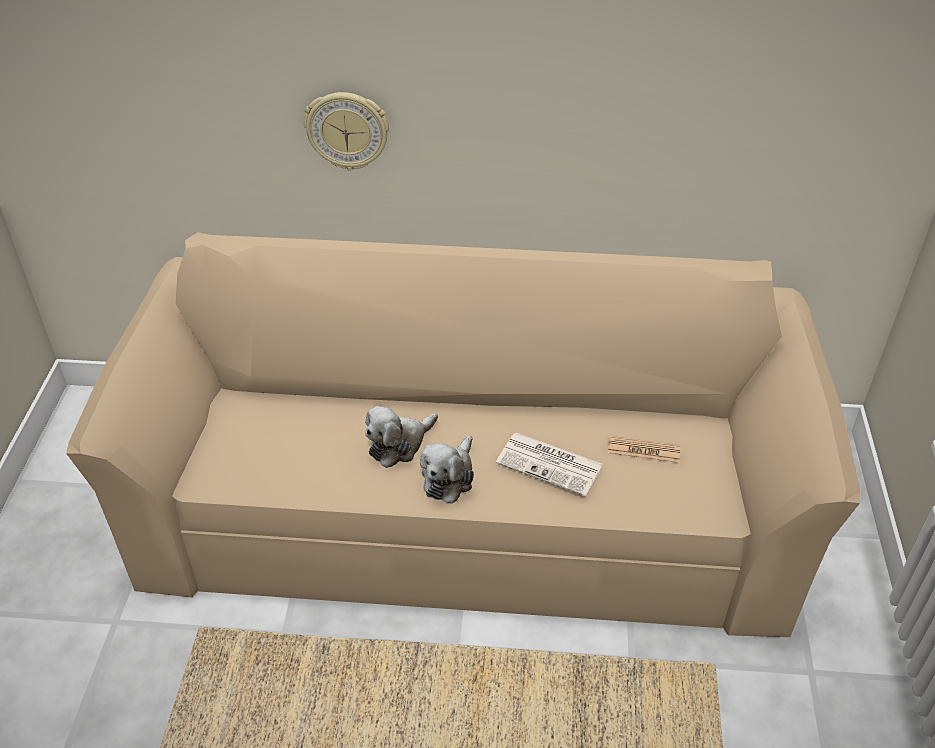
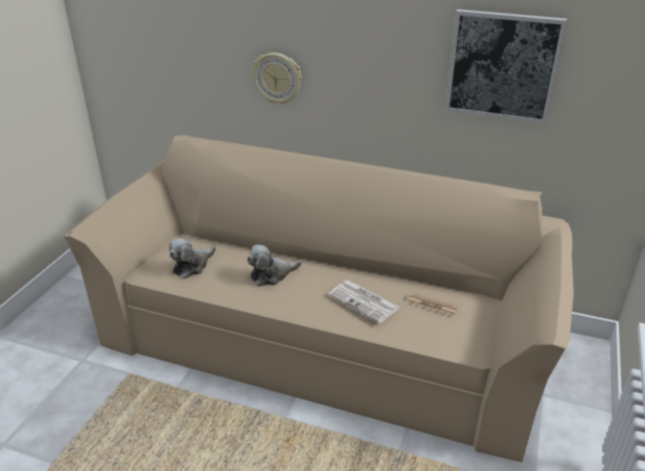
camera: 15 degrees right, 10 degrees down
plush toy [420,435,474,504] -> plush toy moved to [169,238,216,279]
none -> picture [445,9,567,123]

